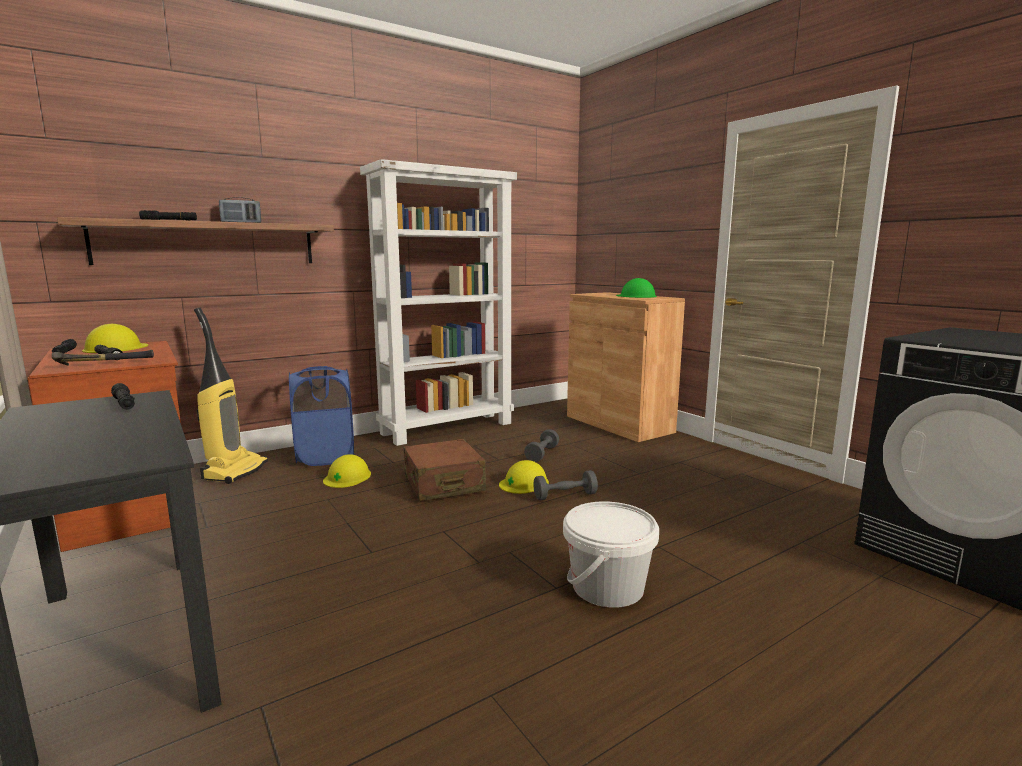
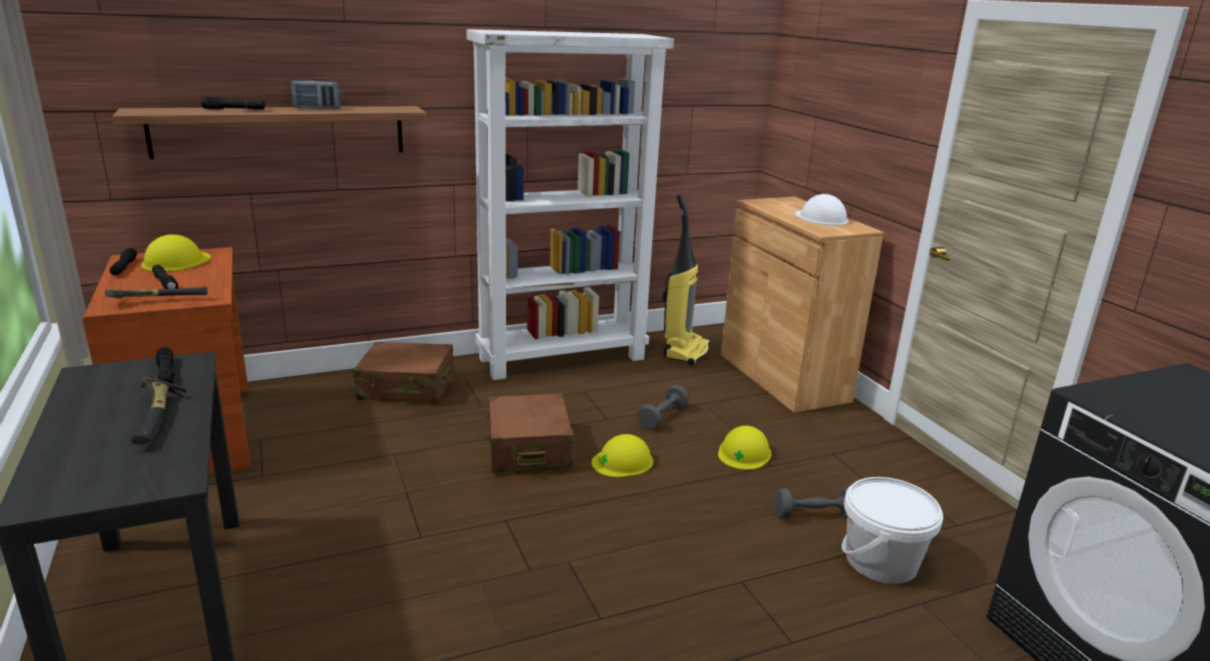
camera: 10 degrees right, 10 degrees up
vacuum cleaner [194,307,268,484] -> vacuum cleaner moved to [662,194,710,365]
blue laundry basket [289,366,354,466] -> brown suitcase [353,342,455,403]
yellow hard hat [323,454,371,488] -> yellow hard hat moved to [718,426,771,470]
grey dumbbell [533,470,598,500] -> grey dumbbell moved to [775,488,848,518]
white bucket [563,501,659,608] -> white bucket moved to [842,477,943,584]
green hard hat [616,278,657,298] -> white hard hat [795,194,849,226]
none -> hammer [132,377,186,444]

